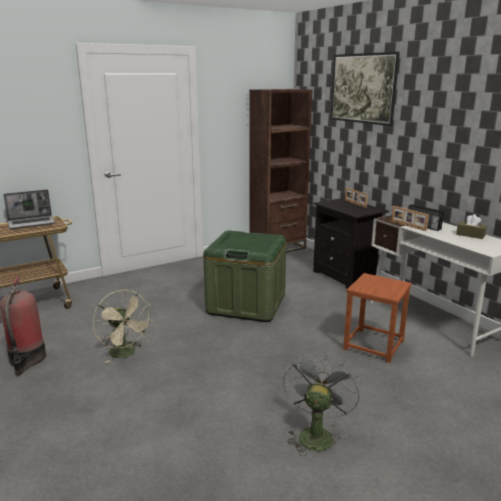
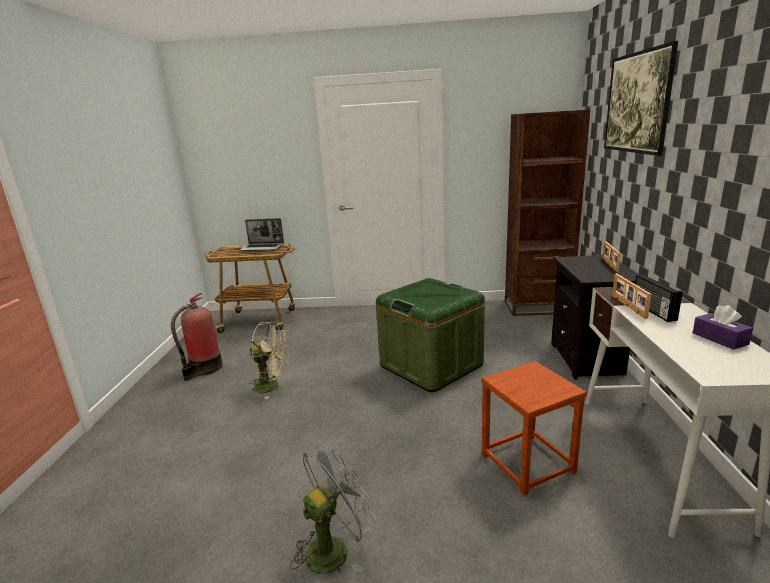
camera: 35 degrees right, 0 degrees up
beige fan [93,290,153,364] -> beige fan turned 75 degrees counterclockwise [249,321,291,400]
brown tissue box [456,214,487,239] -> purple tissue box [693,305,753,350]

